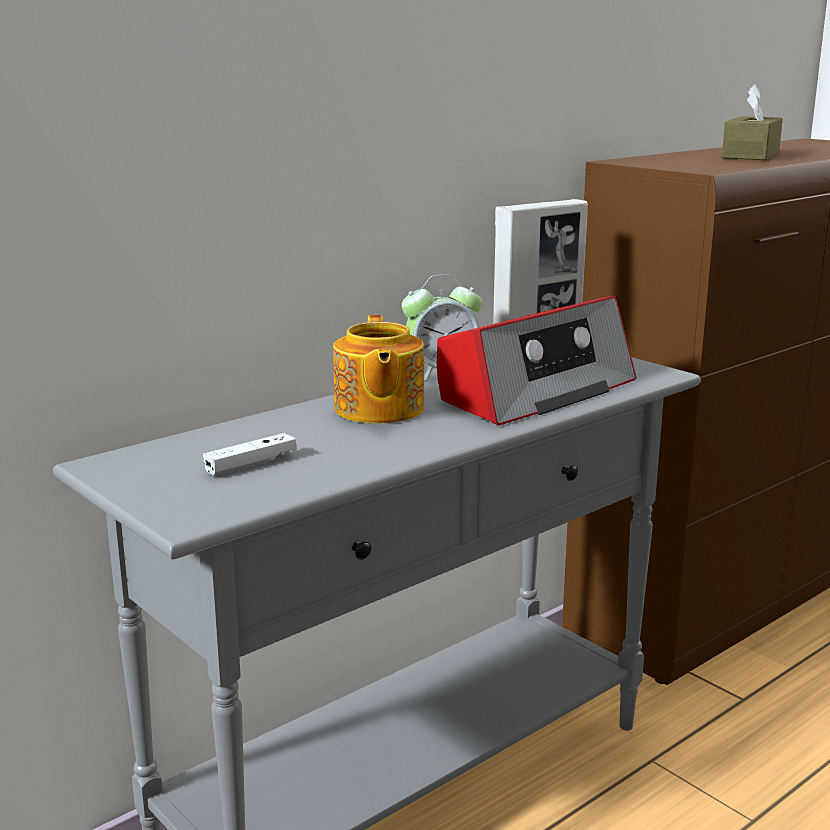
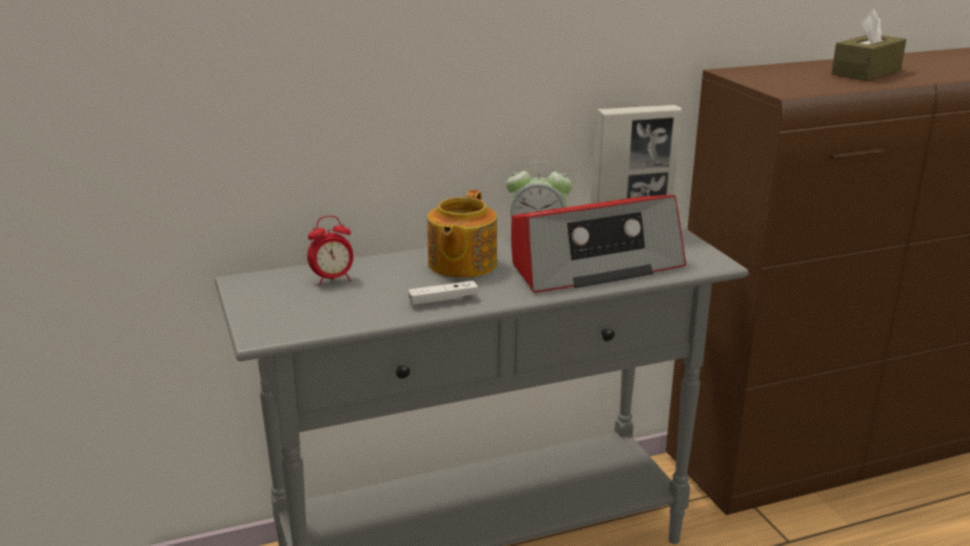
camera: 20 degrees right, 5 degrees up
white game controller [203,433,296,476] -> white game controller moved to [408,281,478,307]
none -> alarm clock [307,216,353,285]

